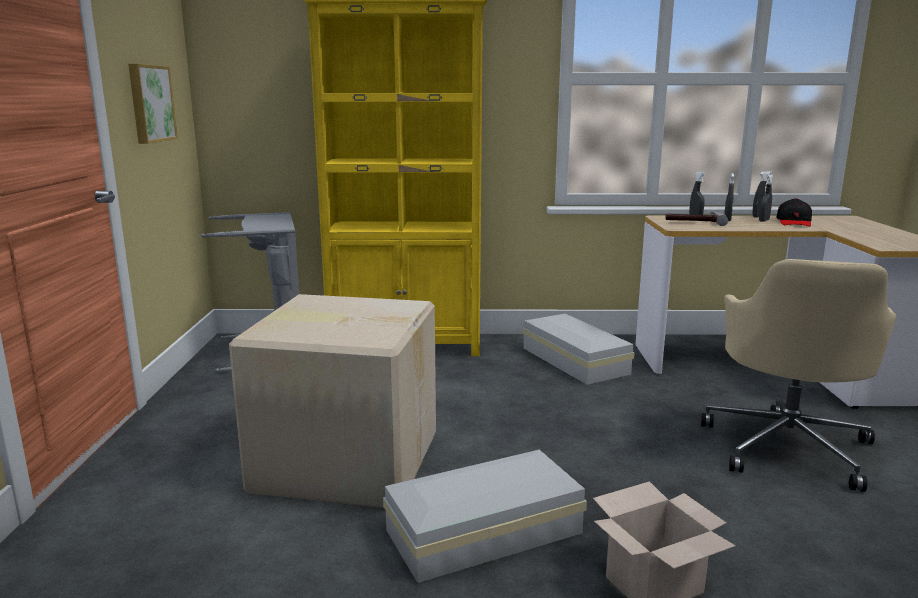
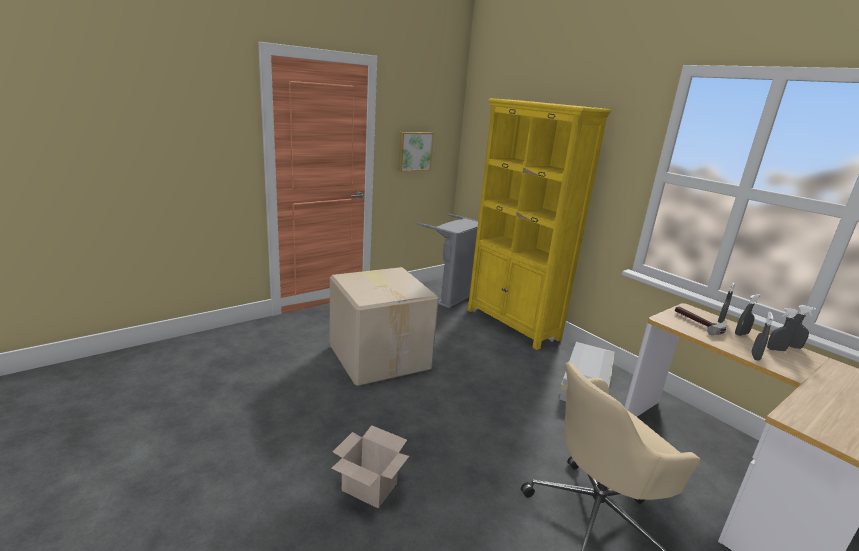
camera: 50 degrees right, 5 degrees up
white storage box [383,450,587,583] -> none
black cap [776,198,812,227] -> none
none -> grey spray bottle [751,312,773,361]

